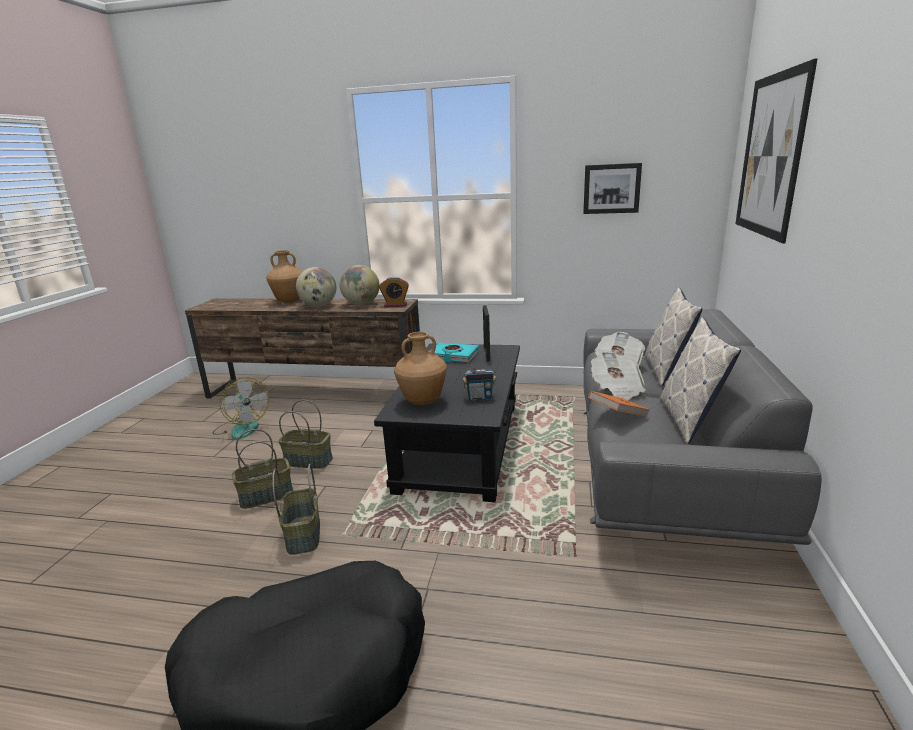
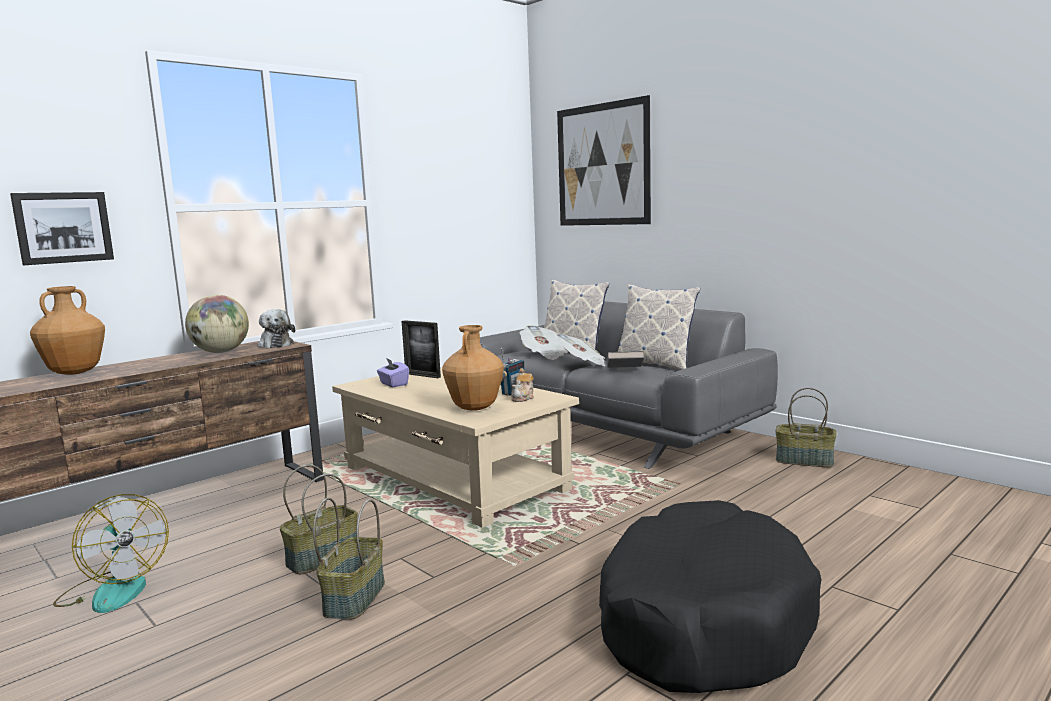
camera: 55 degrees left, 10 degrees down
fan [212,377,269,439] -> fan turned 45 degrees clockwise [53,494,169,613]
basket [272,464,320,555] -> basket moved to [775,388,836,467]
globe [296,267,336,307] -> none
black coffee table [374,344,520,502] -> beige coffee table [332,368,579,528]
alarm clock [379,277,409,307] -> plush toy [257,309,295,348]
turquoise book [430,343,479,362] -> purple tissue box [377,358,409,387]
picture [583,163,642,214] -> picture moved to [10,192,114,265]
orange book [588,391,650,417] -> grey book [606,351,644,368]
none -> teapot [511,368,534,402]

